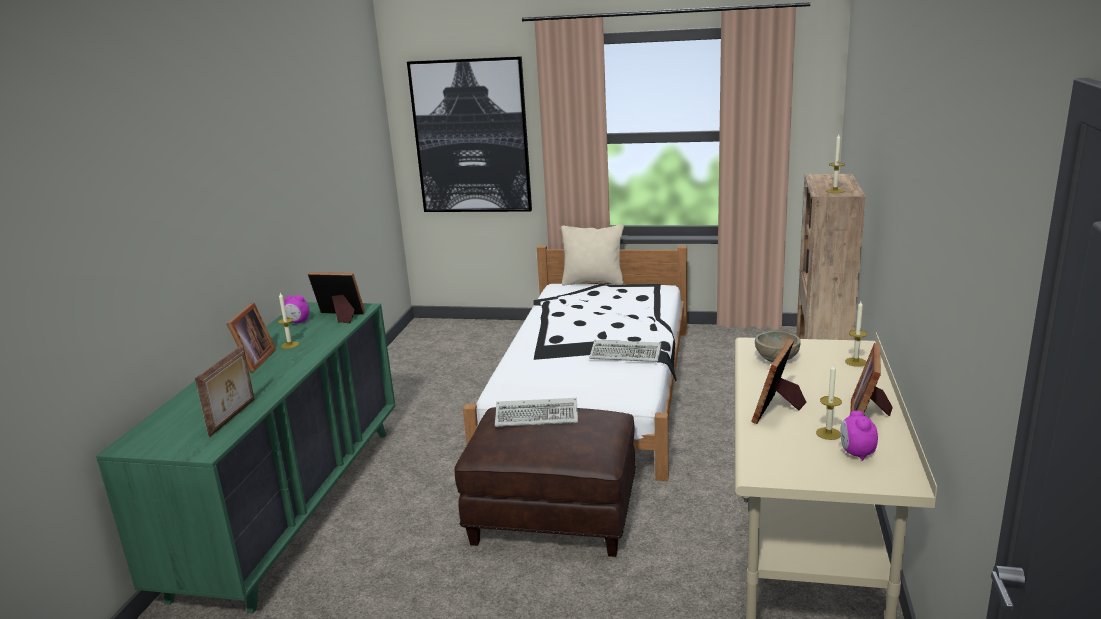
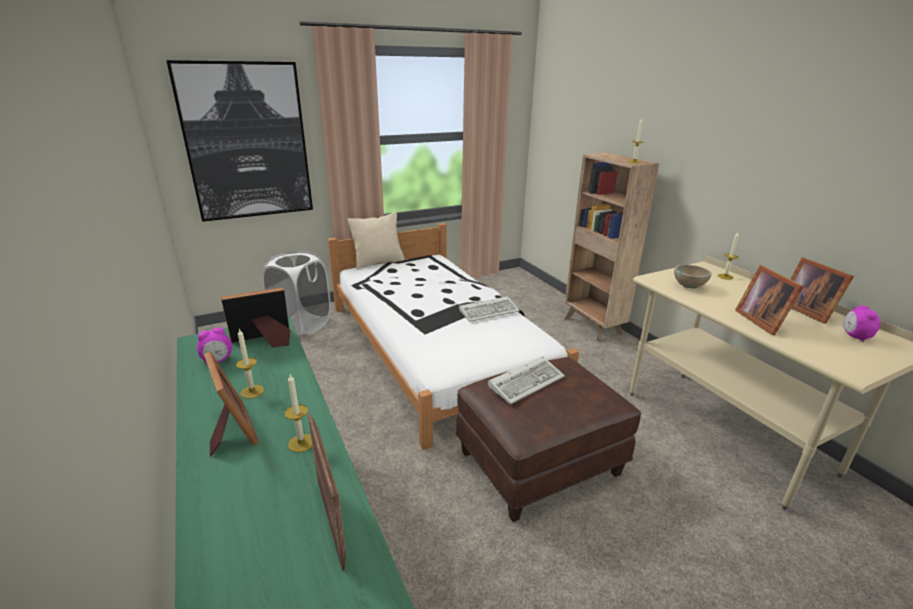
camera: 40 degrees left, 5 degrees up
candle [816,363,842,440] -> candle moved to [285,374,312,452]
alarm clock [840,411,878,460] -> alarm clock turned 45 degrees clockwise [843,305,881,342]
none -> white laundry basket [262,251,331,336]

